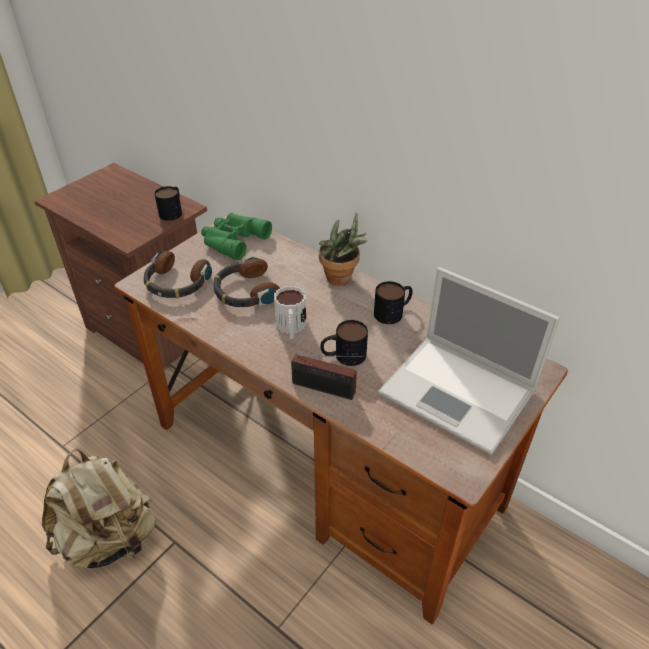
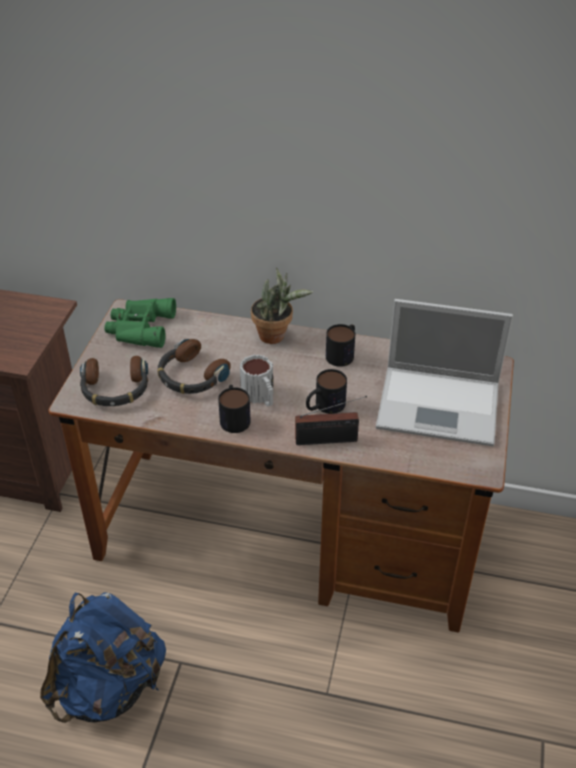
camera: 25 degrees left, 0 degrees up
beige backpack [42,448,156,568] -> blue backpack [40,593,166,723]
mug [154,186,182,221] -> mug moved to [218,385,251,433]

